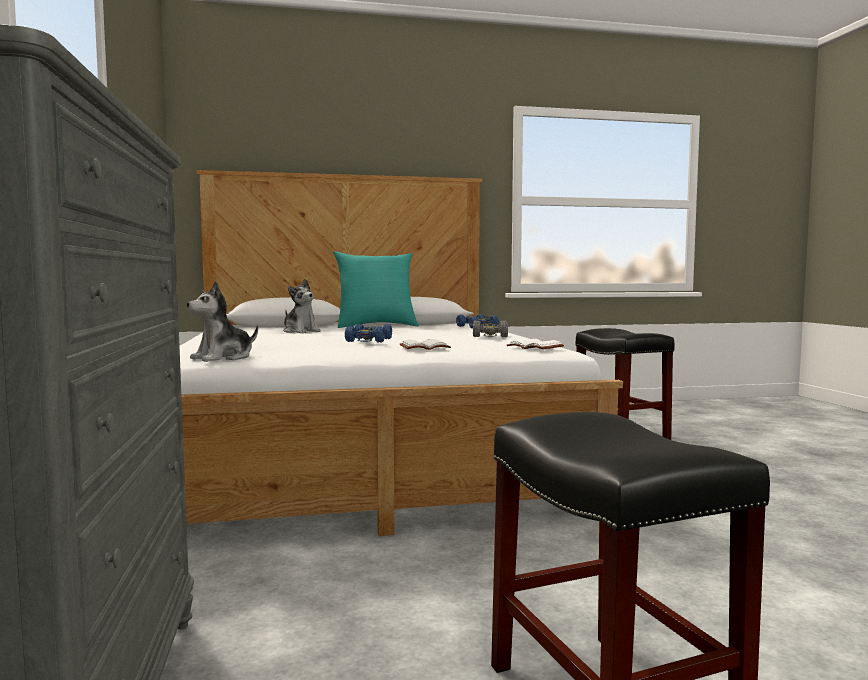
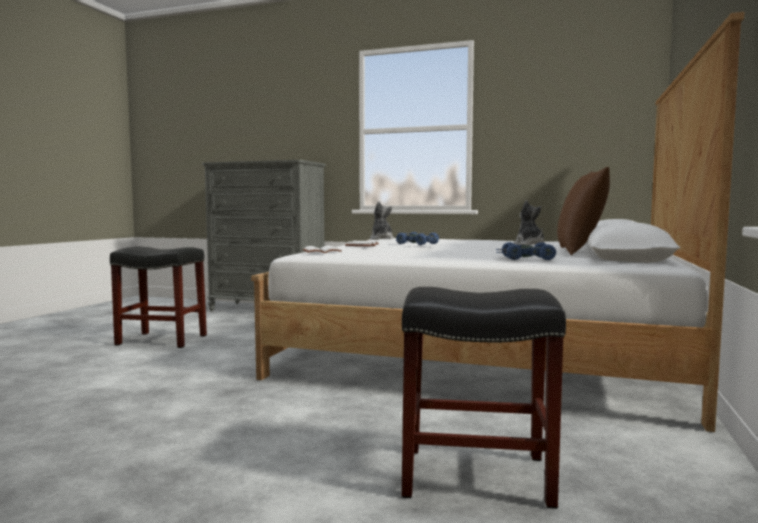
camera: 120 degrees right, 0 degrees up
plush toy [283,279,321,333] -> plush toy turned 90 degrees clockwise [513,200,545,245]
turquoise pillow [333,251,419,328] -> brown pillow [557,167,610,255]
grey toy car [473,320,508,338] -> none

